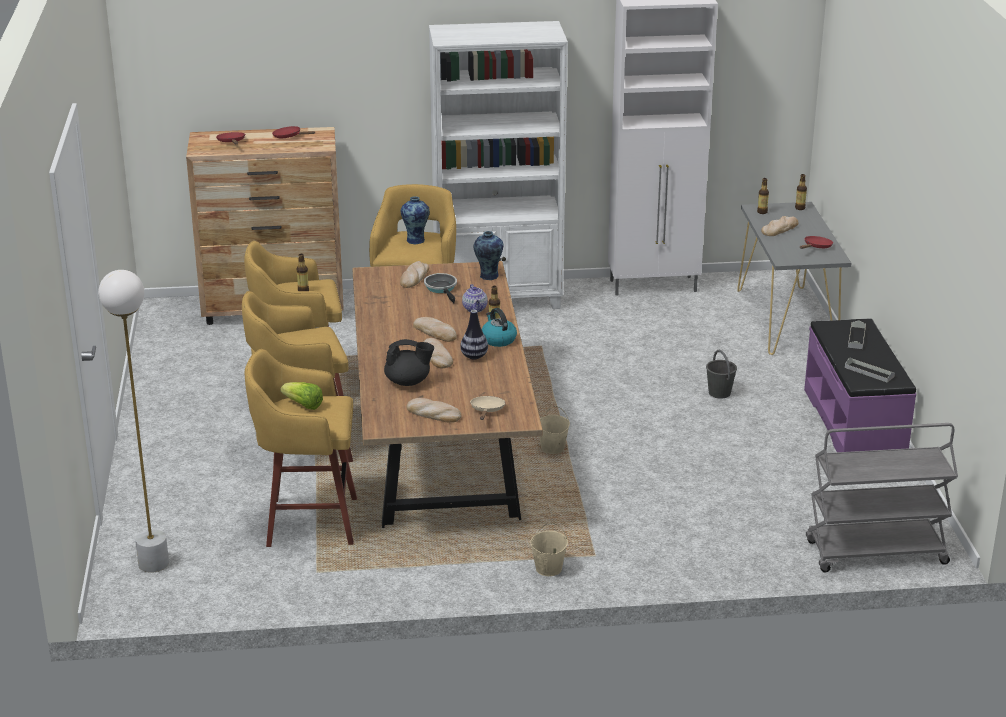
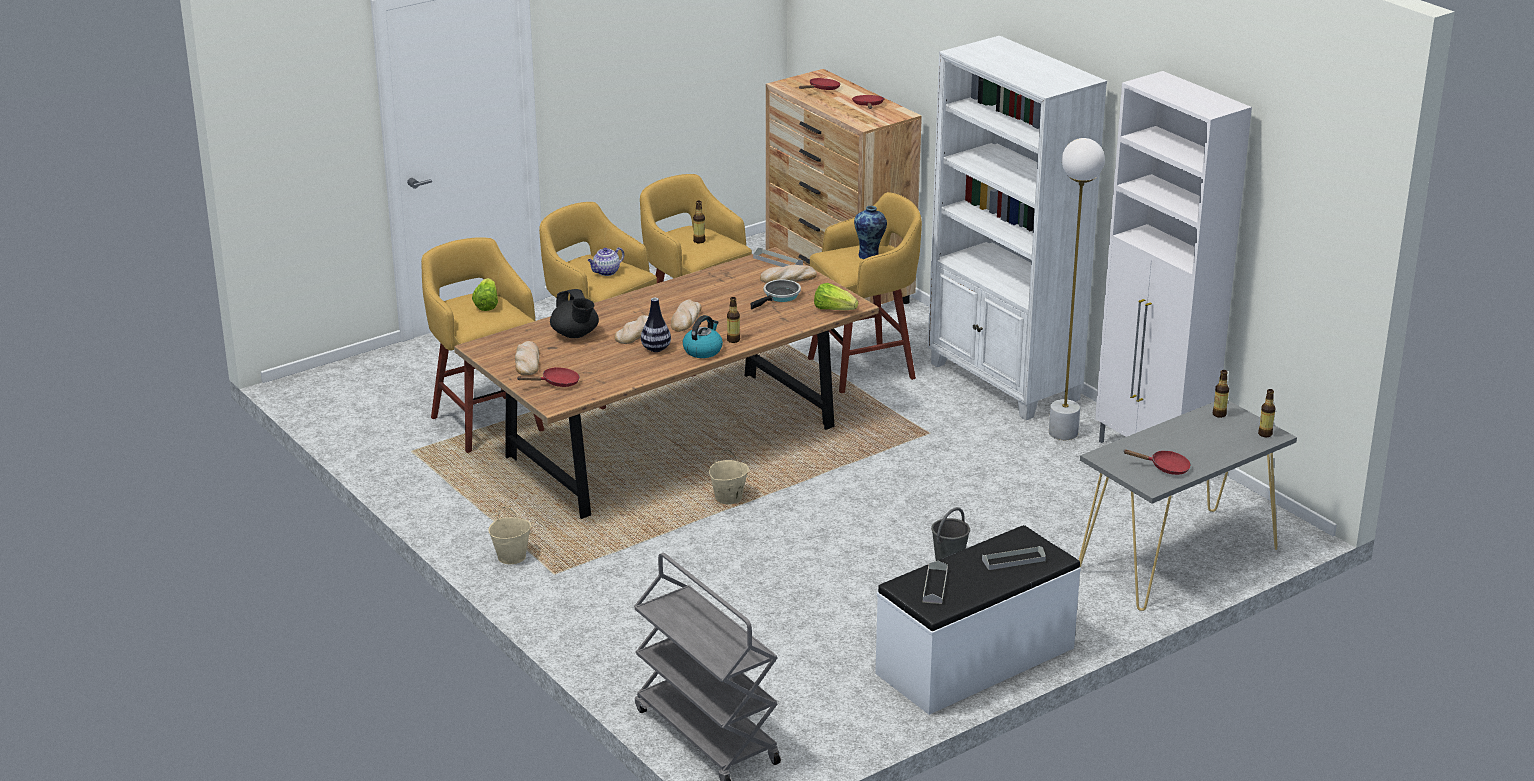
camera: 60 degrees right, 0 degrees up
white floor lamp [98,270,169,573] -> white floor lamp moved to [1049,138,1105,440]
teapot [462,284,488,312] -> teapot moved to [587,248,624,276]
beige frying pan [470,396,506,420] -> red frying pan [518,367,580,387]
vase [474,231,503,280] -> lettuce [814,283,858,310]
bread [761,216,799,236] -> none
purple bench [804,319,916,452] -> white bench [875,525,1081,715]
none -> grey tray [753,248,803,267]

